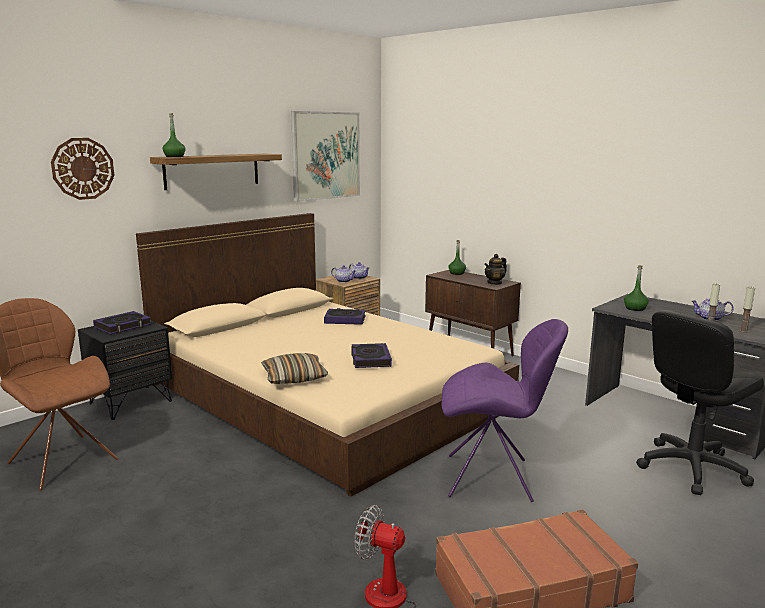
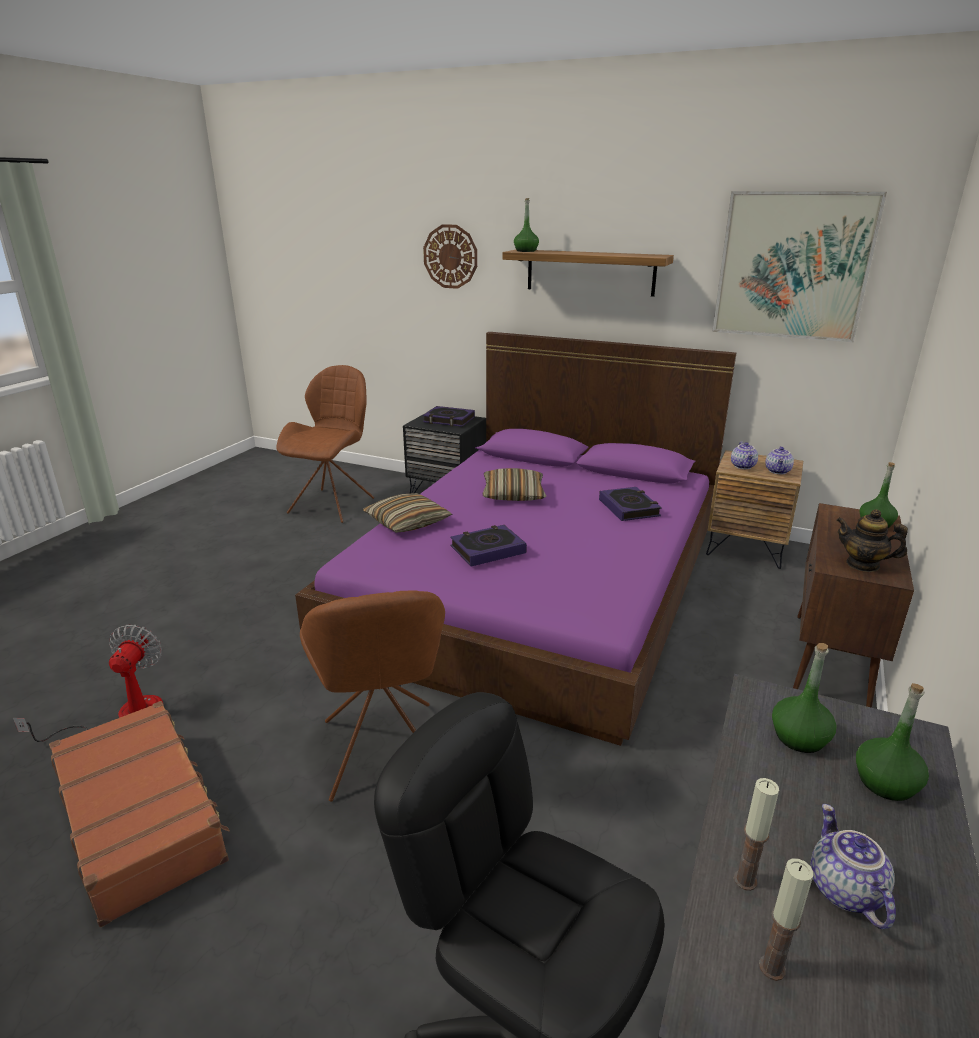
camera: 70 degrees right, 10 degrees up
beige bed [136,213,519,496] -> purple bed [295,332,736,746]
purple chair [442,319,568,502] -> brown chair [300,590,445,802]
none -> pillow [482,468,546,501]
none -> green bottle [856,683,929,801]

